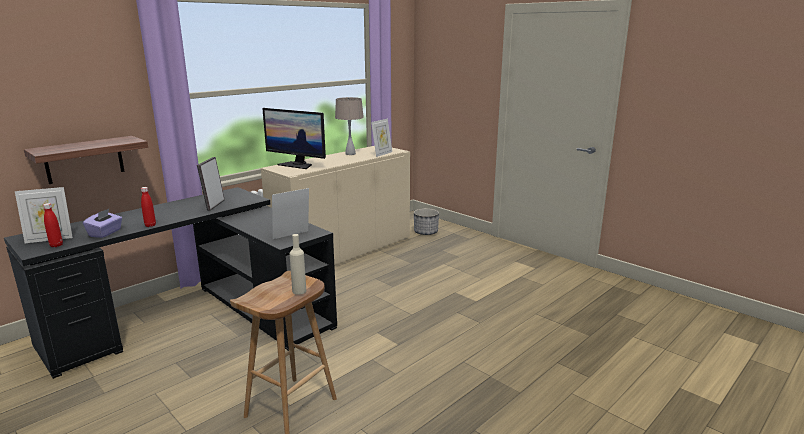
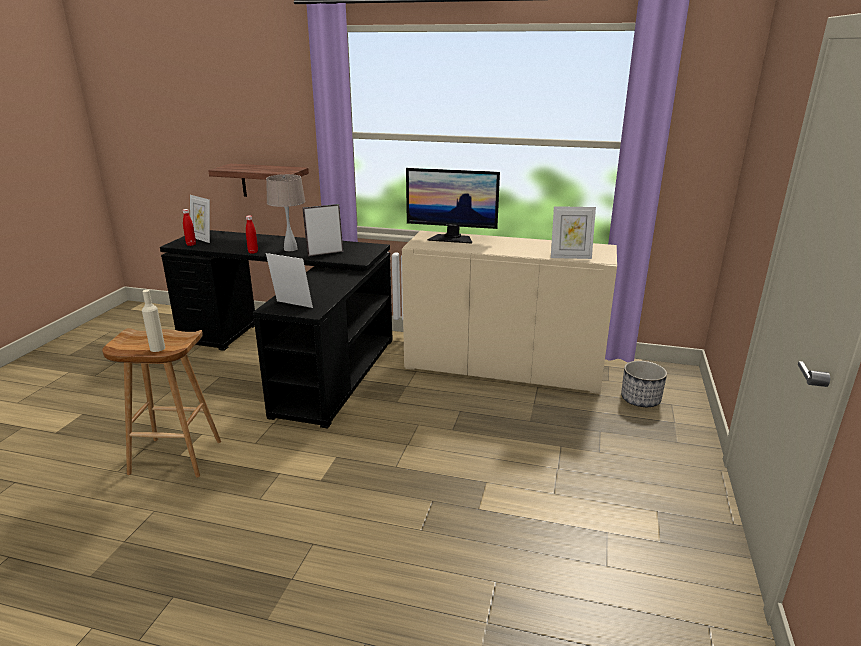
camera: 60 degrees right, 5 degrees up
purple tissue box [83,209,122,238] -> none
monitor [262,108,326,169] -> monitor turned 75 degrees counterclockwise [406,168,500,244]
beige table lamp [335,97,364,155] -> beige table lamp moved to [266,174,305,251]

